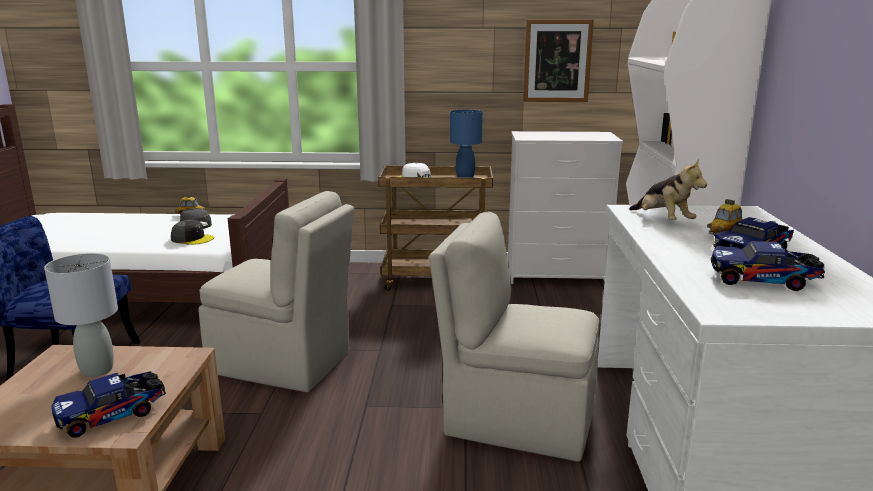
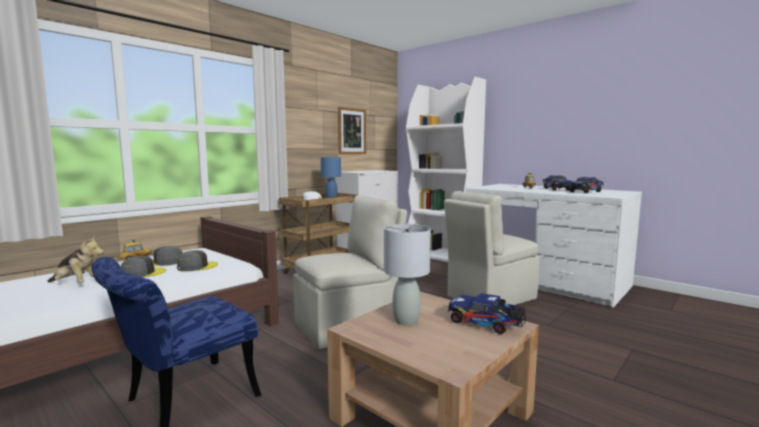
camera: 50 degrees left, 10 degrees down
toy truck [52,371,166,438] -> toy truck turned 120 degrees clockwise [448,293,527,334]
plush toy [629,159,707,220] -> plush toy moved to [47,236,104,282]
none -> grey cap [121,256,166,277]

